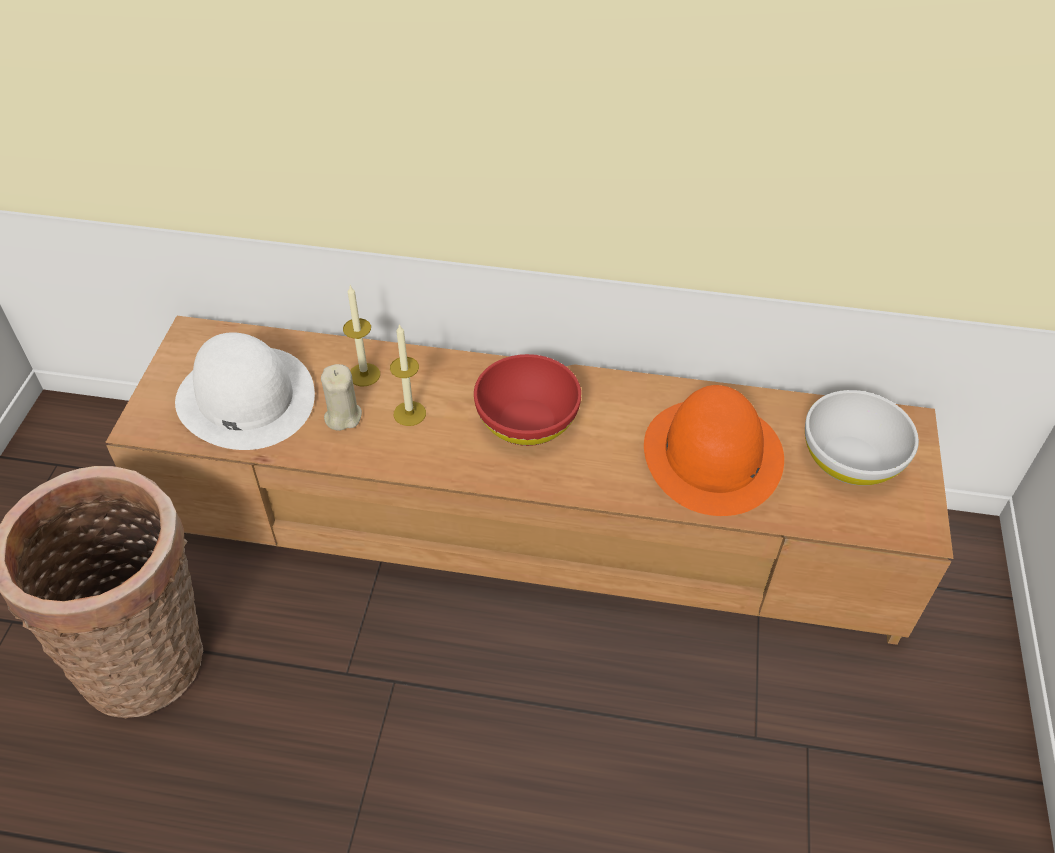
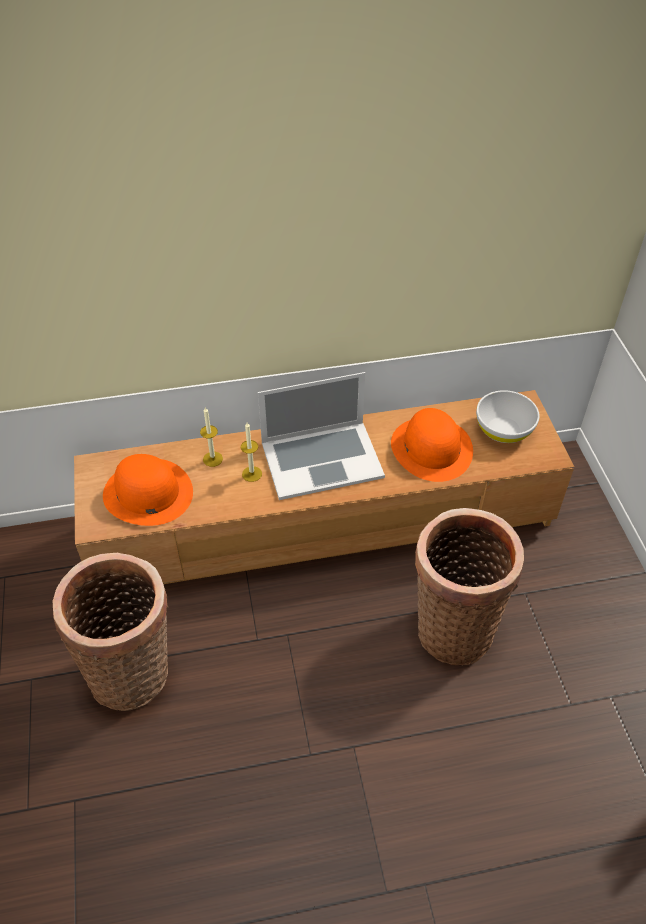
camera: 20 degrees left, 0 degrees up
white hat [175,333,315,450] -> orange hat [103,454,193,526]
beige candle [321,364,362,431] -> none
red bowl [474,354,581,446] -> laptop [258,372,385,500]
none -> basket [415,508,524,665]

